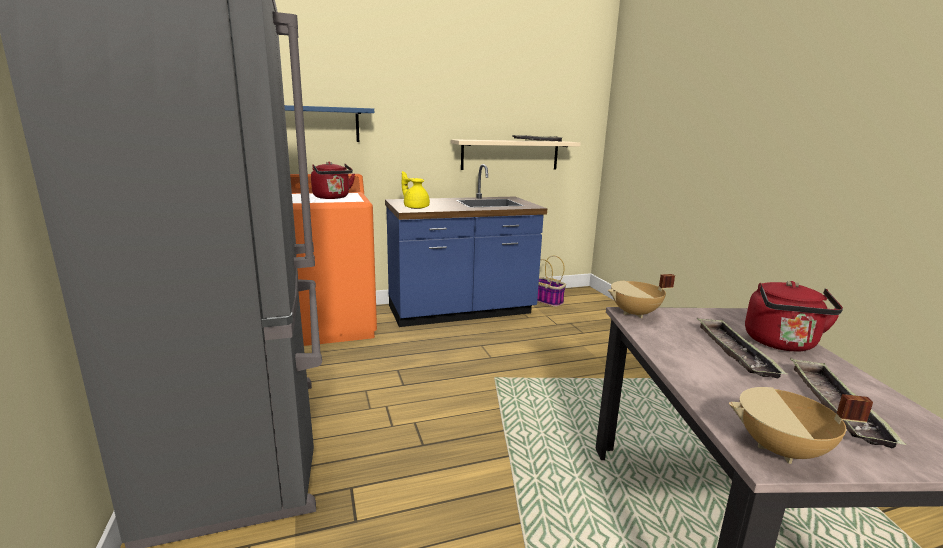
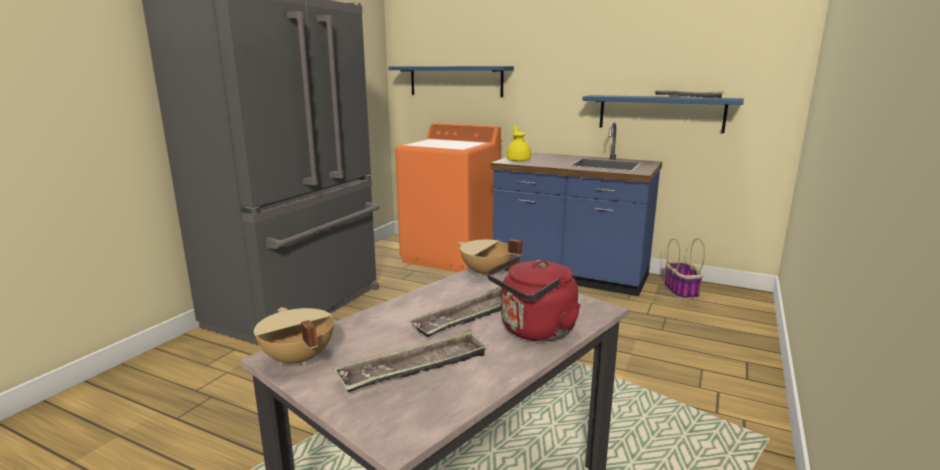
camera: 45 degrees right, 0 degrees up
red kettle [311,162,355,199] -> none
beige shelf [451,139,581,170] -> blue shelf [582,95,744,133]

